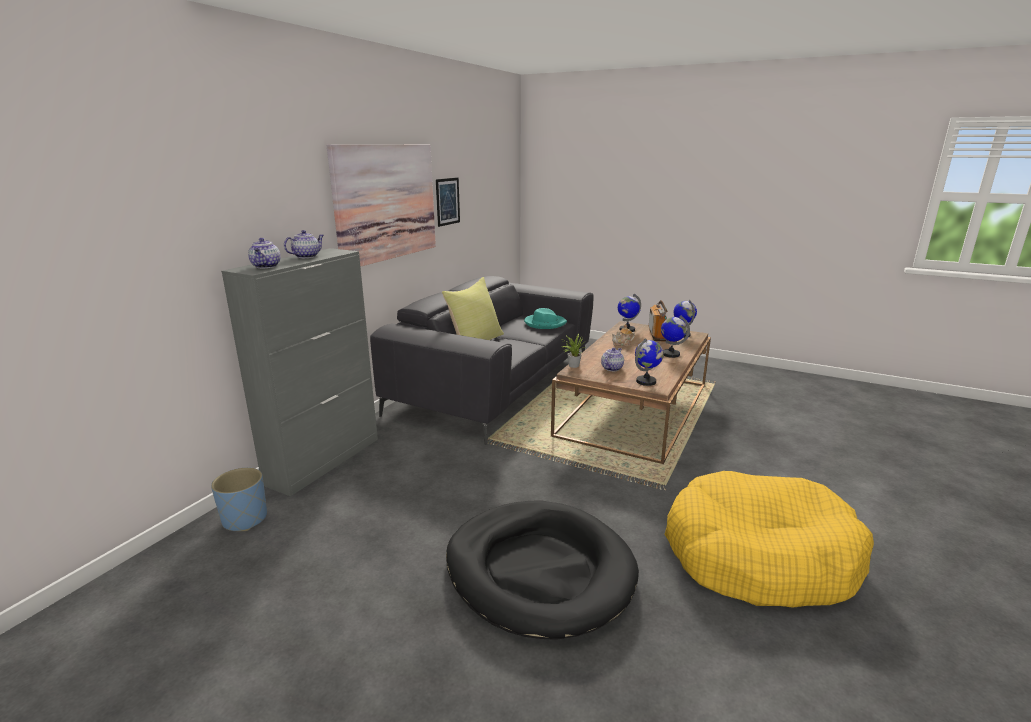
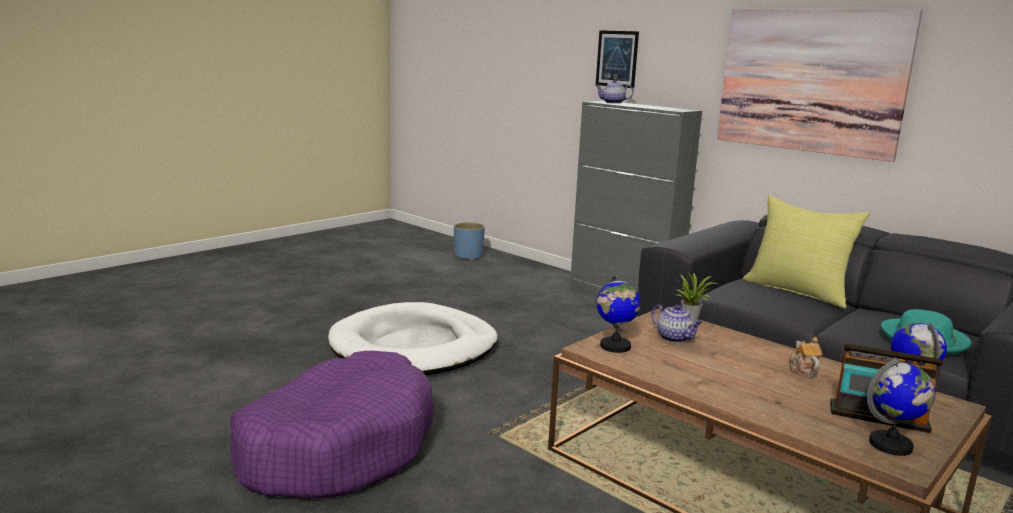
camera: 105 degrees right, 5 degrees down
blue planter [211,468,267,531] -> blue planter moved to [454,222,485,261]
teapot [284,230,324,258] -> none
picture [436,177,460,227] -> picture moved to [596,30,639,88]
black dog bed [446,501,639,640] -> white dog bed [328,302,498,375]
globe [661,315,690,358] -> none
yellow dog bed [664,471,874,608] -> purple dog bed [230,351,434,499]

